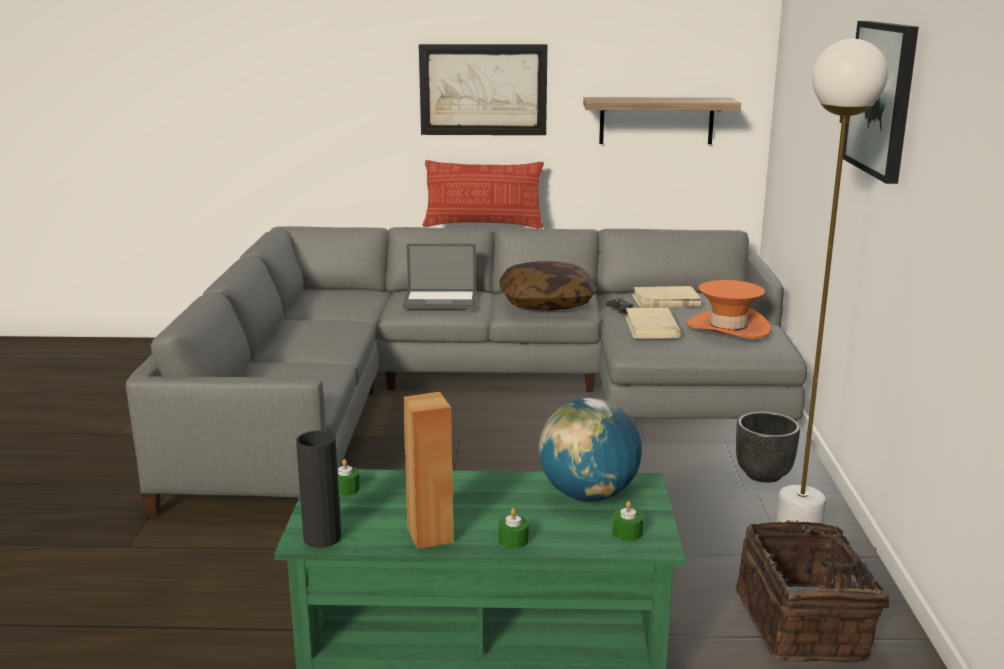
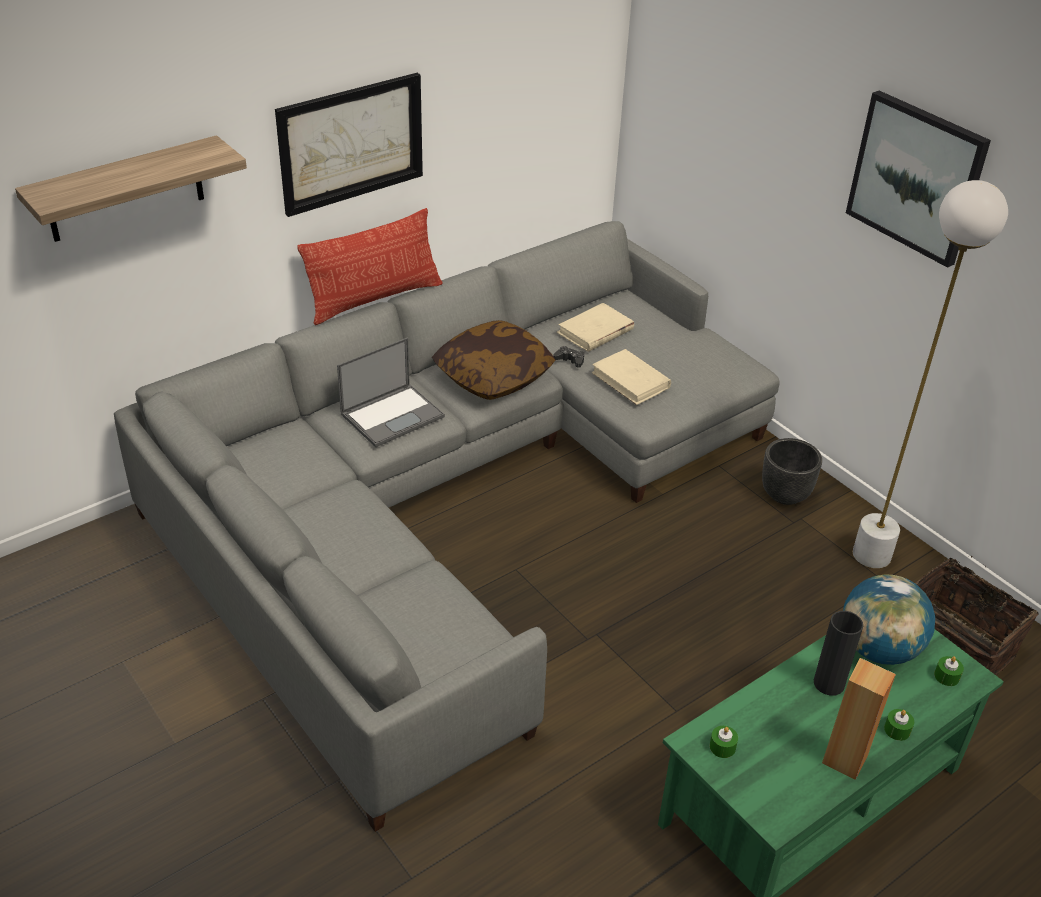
camera: 40 degrees left, 20 degrees up
black vase [296,430,342,548] -> black vase moved to [814,611,863,696]
shelf [583,97,741,144] -> shelf moved to [15,135,247,242]
orange hat [687,280,771,339] -> none

